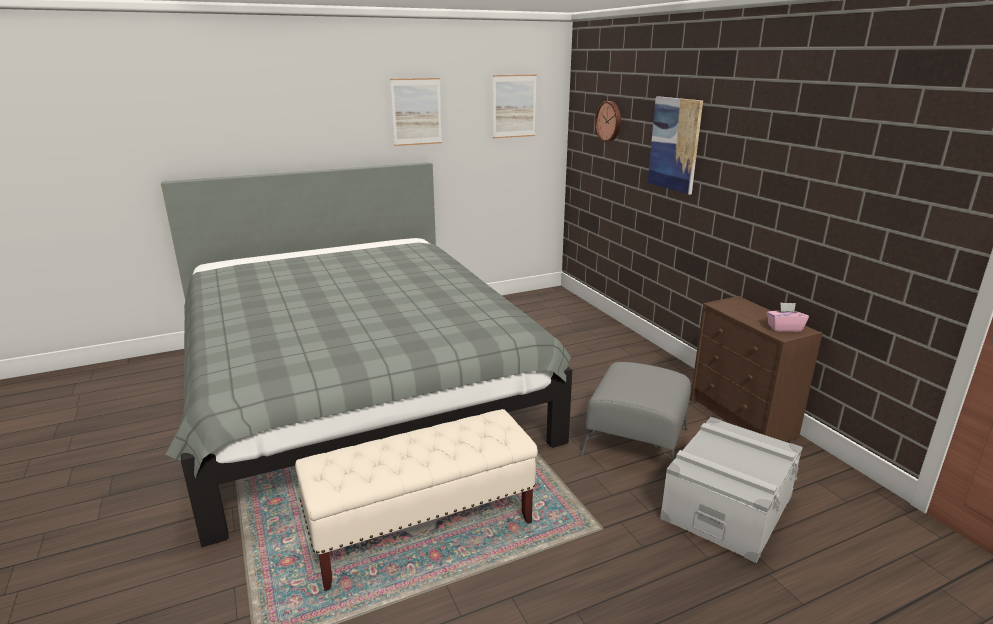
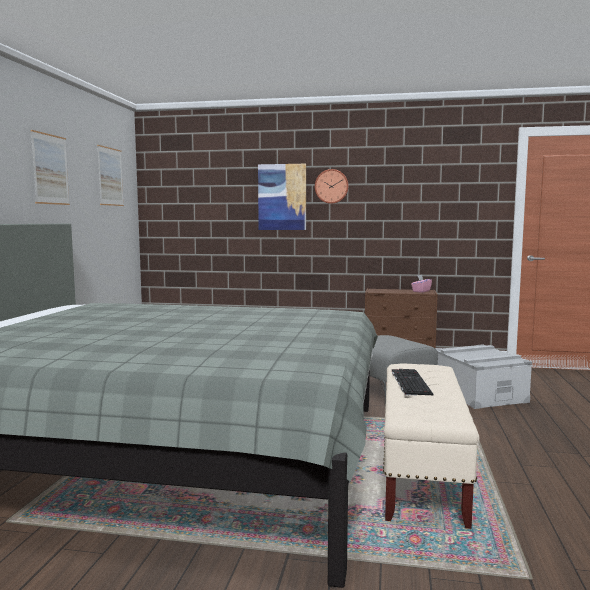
camera: 55 degrees left, 15 degrees down
wall clock [595,101,621,142] -> wall clock moved to [315,169,349,204]
none -> keyboard [392,369,433,395]

